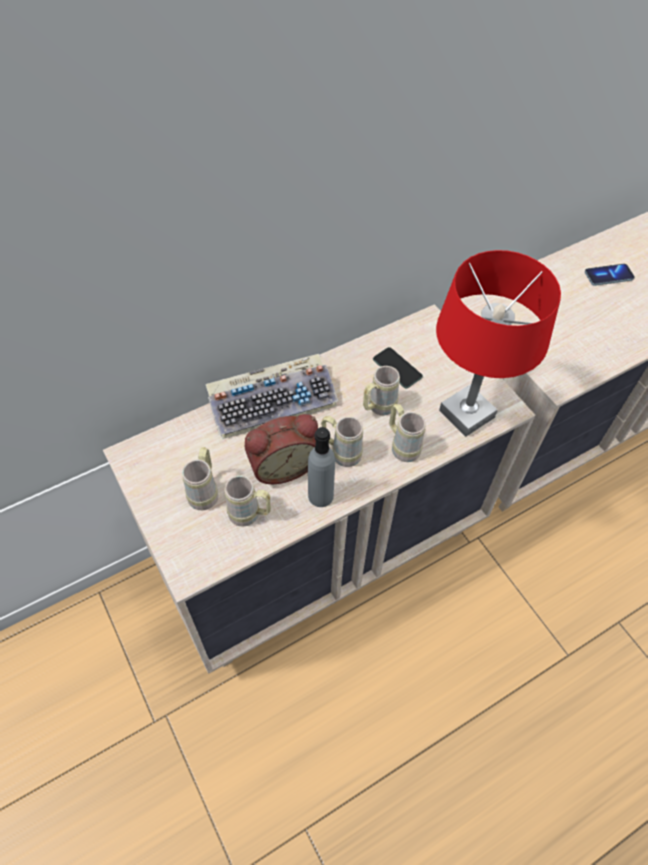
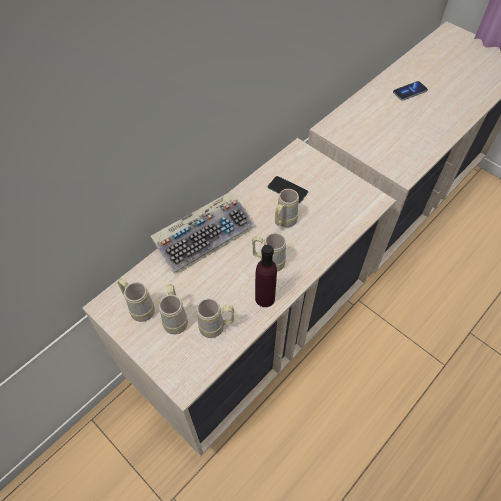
camera: 15 degrees left, 0 degrees up
alarm clock [244,414,318,484] -> none
grey bottle [308,427,335,507] -> purple bottle [255,245,277,307]
beige mug [389,404,426,462] -> beige mug moved to [118,278,155,322]
red table lamp [436,250,561,437] -> none

